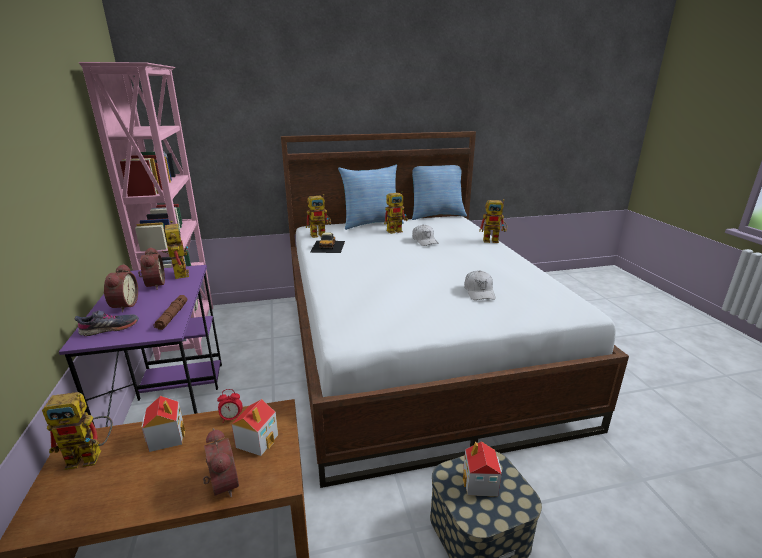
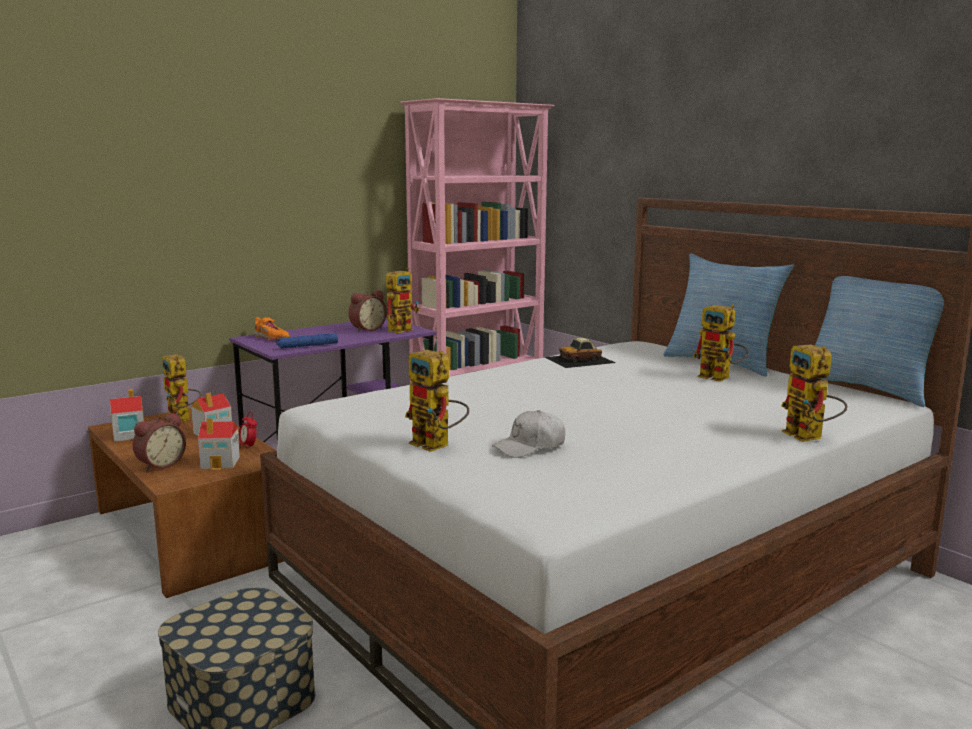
camera: 65 degrees right, 10 degrees down
grey shoe [75,310,139,336] -> orange shoe [255,317,291,341]
alarm clock [103,264,138,312] -> none
brown flashlight [154,295,187,330] -> blue flashlight [276,333,338,349]
toy robot [306,194,331,238] -> toy robot moved to [405,350,469,452]
white cap [412,224,439,246] -> none
toy house [463,441,502,496] -> toy house moved to [110,389,144,442]

